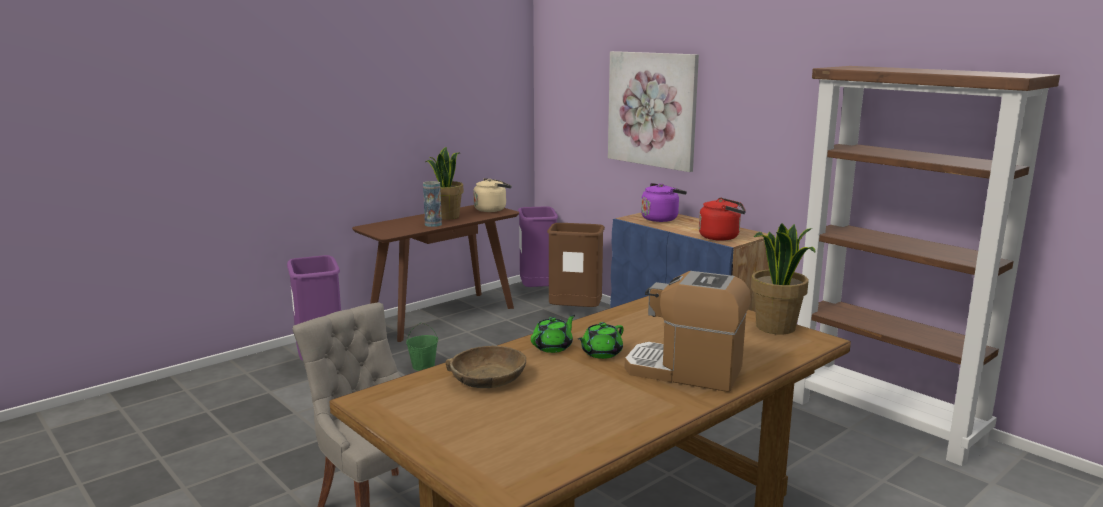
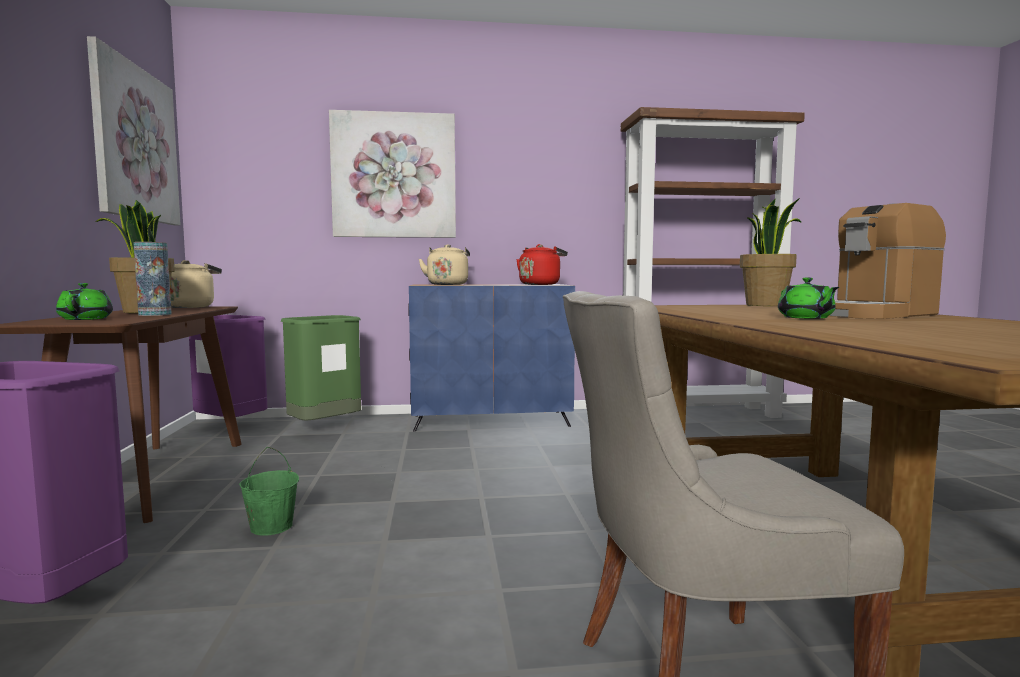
camera: 55 degrees left, 10 degrees down
brown bowl [446,346,526,388] -> none
green teapot [531,315,575,353] -> green teapot moved to [56,283,113,320]
brown trash can [547,223,605,307] -> green trash can [281,315,361,421]
purple kettle [641,183,687,222] -> beige kettle [419,244,470,285]
none -> picture [87,36,181,225]

